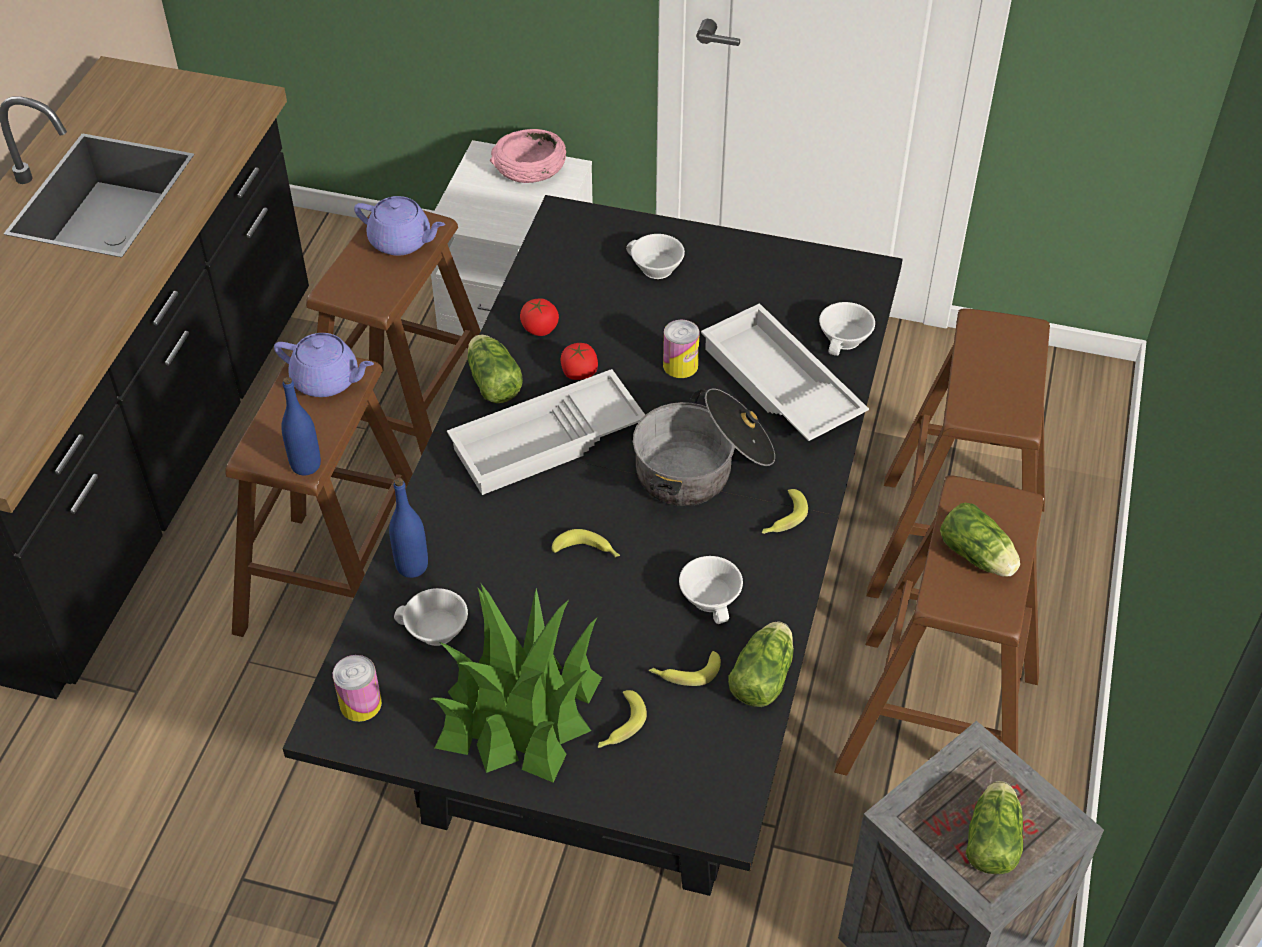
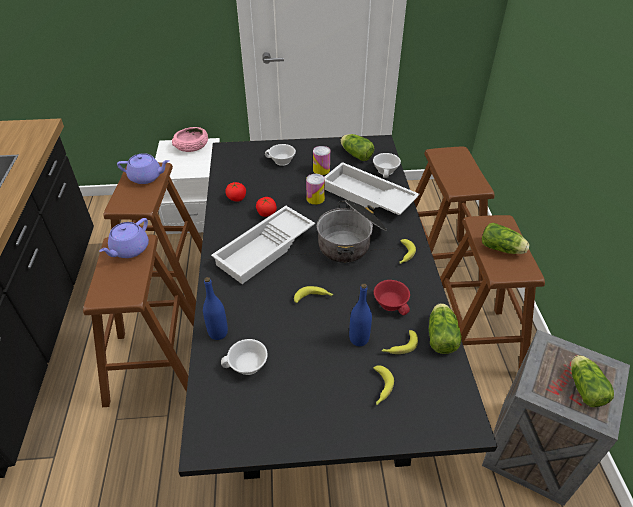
camera: 20 degrees left, 5 degrees down
purple teapot [274,333,374,397] -> purple teapot turned 120 degrees clockwise [99,218,149,258]
blue bottle [281,377,321,476] -> blue bottle moved to [349,283,372,346]
can [333,655,382,722] -> can moved to [313,146,330,175]
potted plant [431,584,602,782] -> none
lettuce [467,334,523,403] -> lettuce moved to [340,134,374,161]
white cup [679,556,743,624] -> red cup [374,280,410,315]

